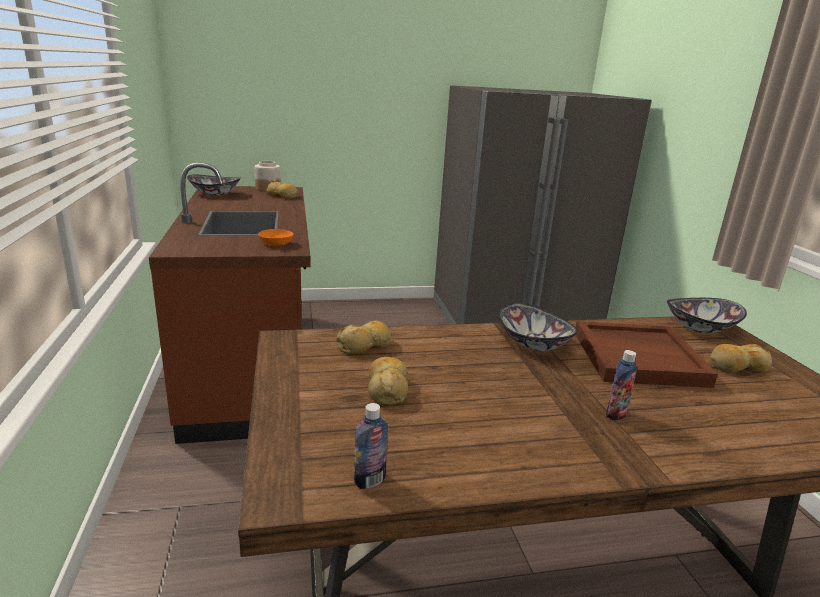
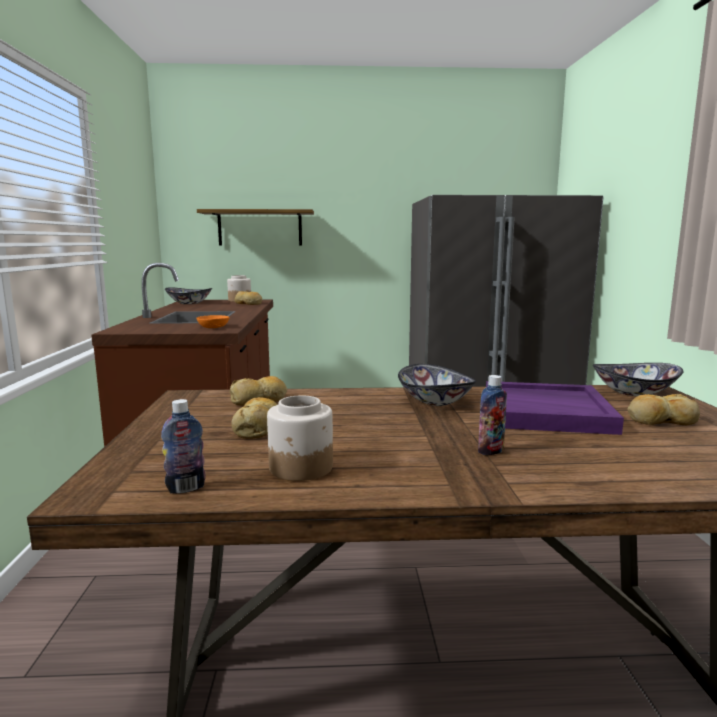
camera: 10 degrees right, 10 degrees down
brown tray [576,321,718,388] -> purple tray [486,381,624,435]
none -> shelf [197,209,314,245]
none -> jar [267,396,333,481]

